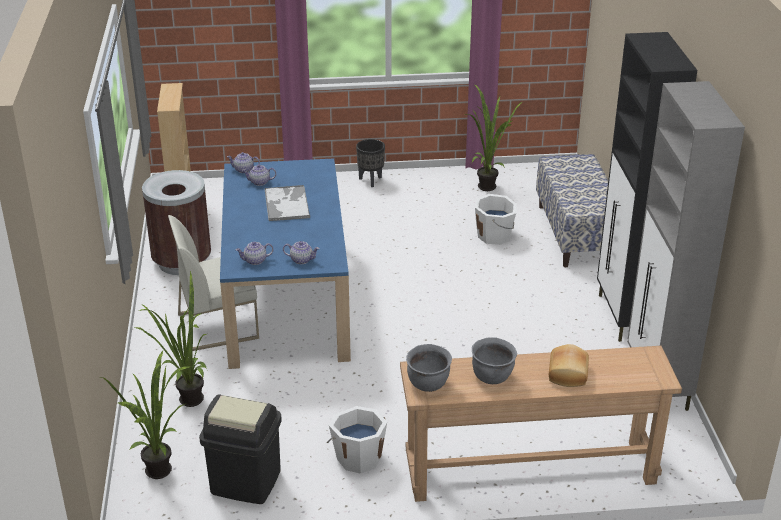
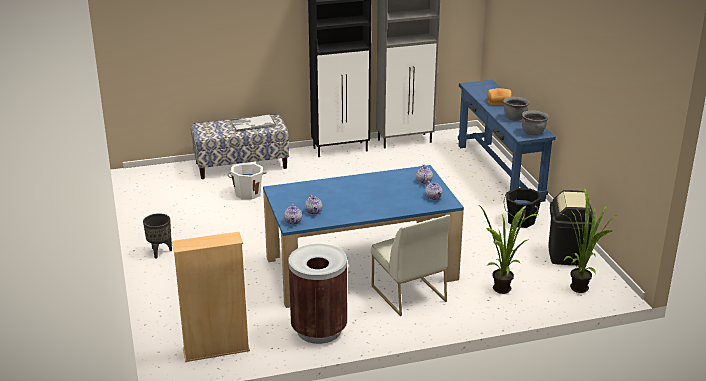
camera: 100 degrees left, 5 degrees down
tray [265,185,310,221] -> tray moved to [230,114,276,132]
white bucket [327,406,387,474] -> black bucket [503,188,541,228]
brown console table [400,346,682,502] -> blue console table [458,80,556,202]
potted plant [464,84,522,191] -> none

